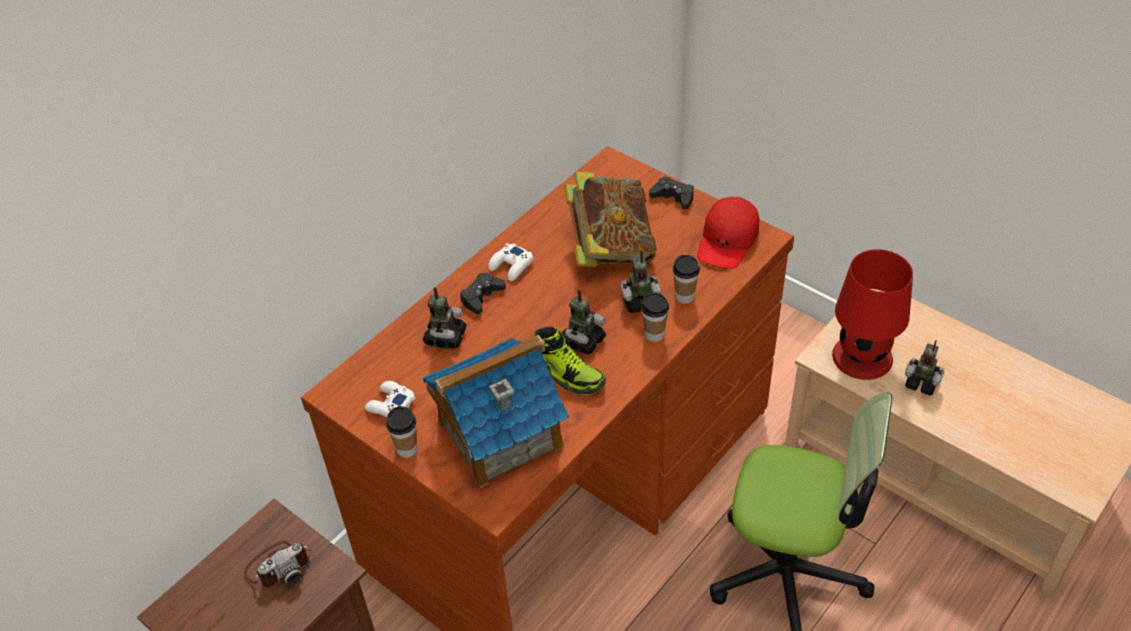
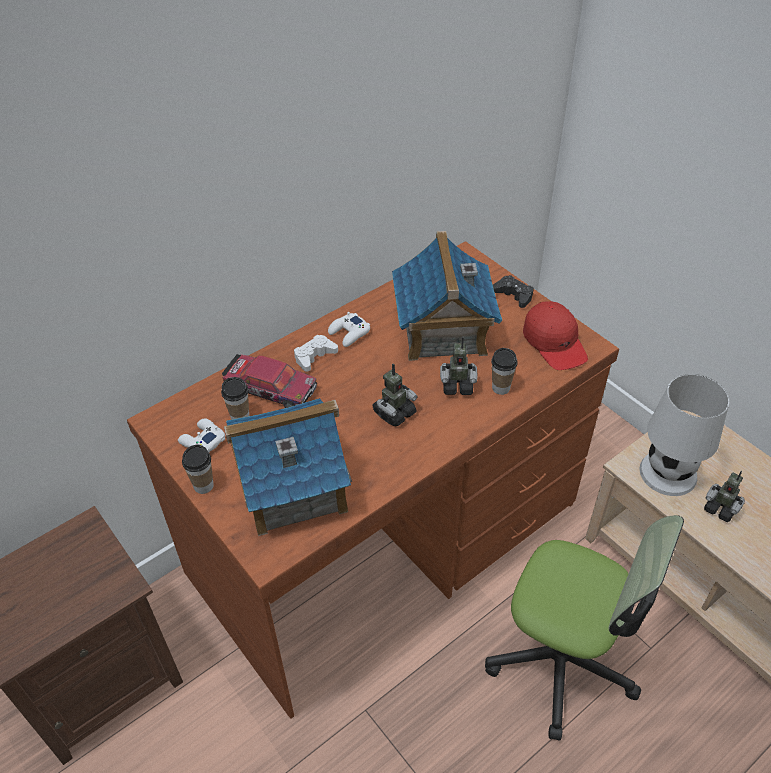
camera: 10 degrees right, 0 degrees up
camera [244,541,310,587] -> none
toy robot [423,287,467,349] -> toy car [222,354,317,408]
black game controller [460,273,506,314] -> white game controller [294,335,338,372]
shoe [533,326,606,395] -> none
book [564,172,657,267] -> toy house [392,231,502,361]
cup [641,292,669,342] -> cup moved to [221,377,249,420]
red cap [697,197,759,269] -> red cap turned 60 degrees counterclockwise [523,301,588,370]
red table lamp [832,249,913,380] -> white table lamp [640,374,729,496]

